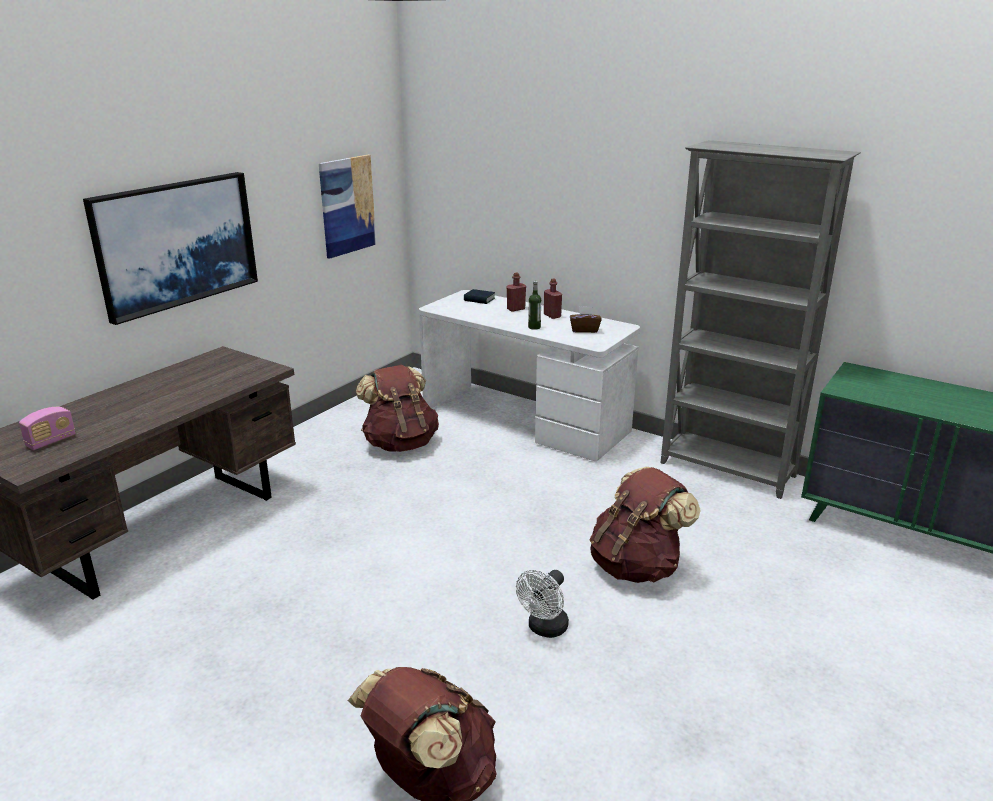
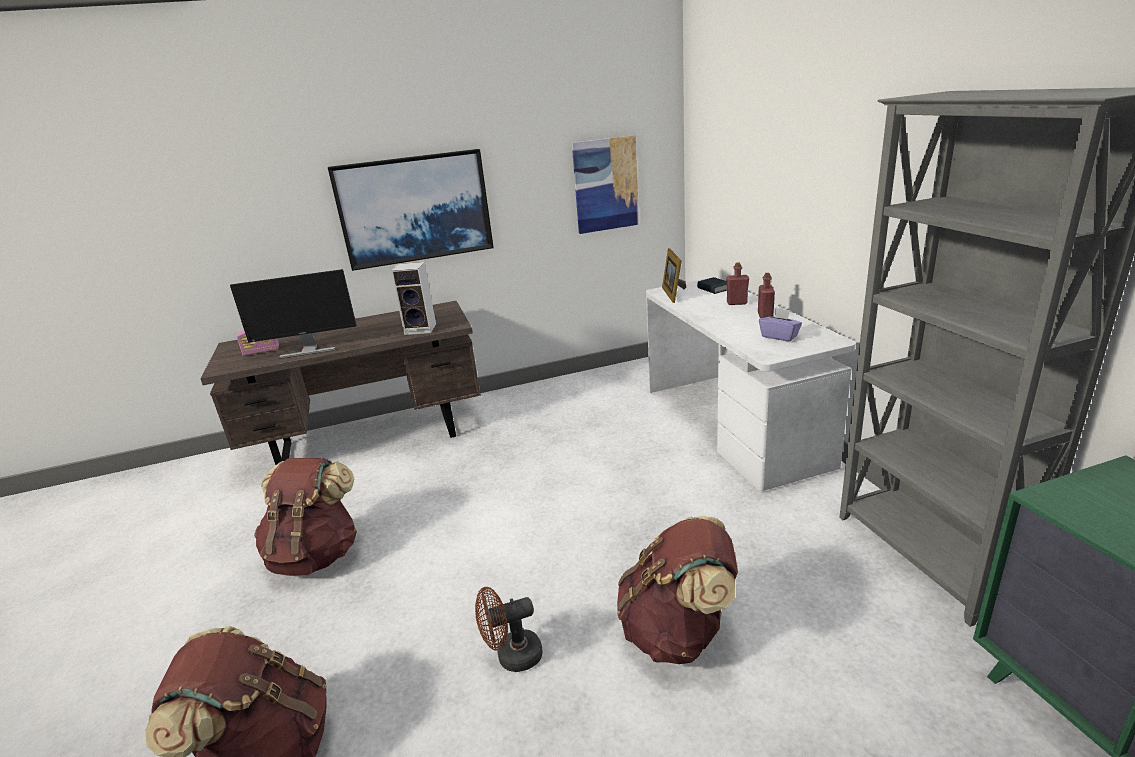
camera: 40 degrees right, 0 degrees up
brown backpack [356,365,439,452] -> brown backpack moved to [254,458,357,576]
white fan [516,570,569,638] -> brown fan [475,587,542,672]
bottle [528,281,541,330] -> none
brown tissue box [570,306,602,333] -> purple tissue box [759,308,802,342]
none -> monitor [230,269,356,359]
none -> speaker [391,262,436,335]
none -> picture frame [662,248,686,303]

